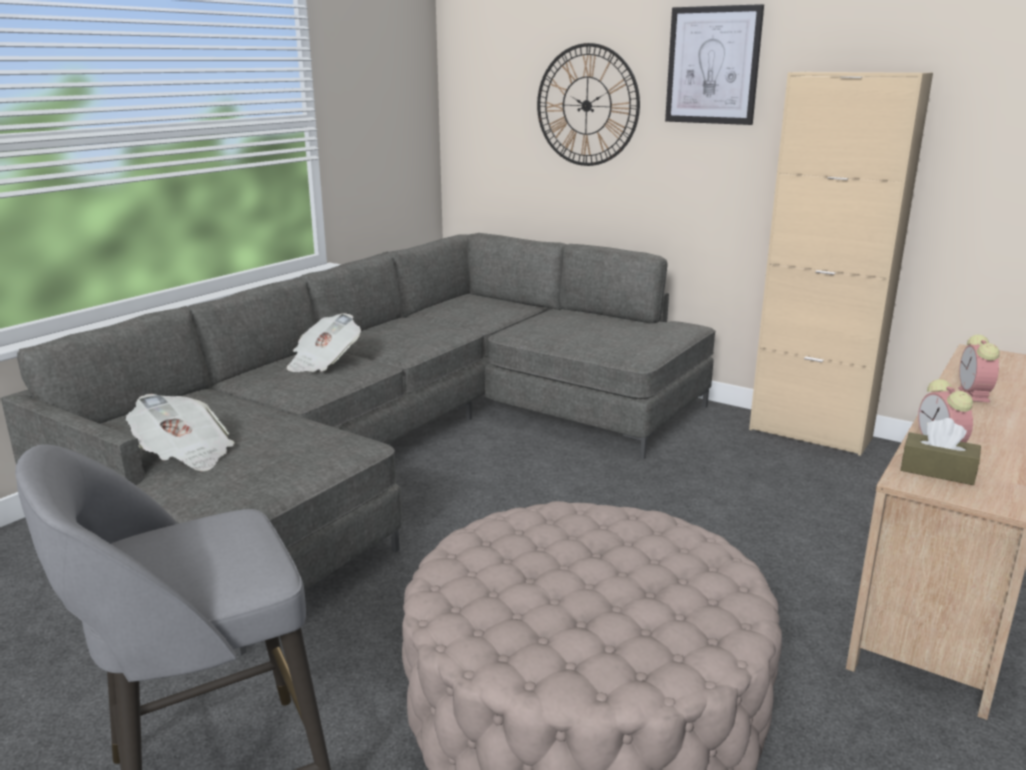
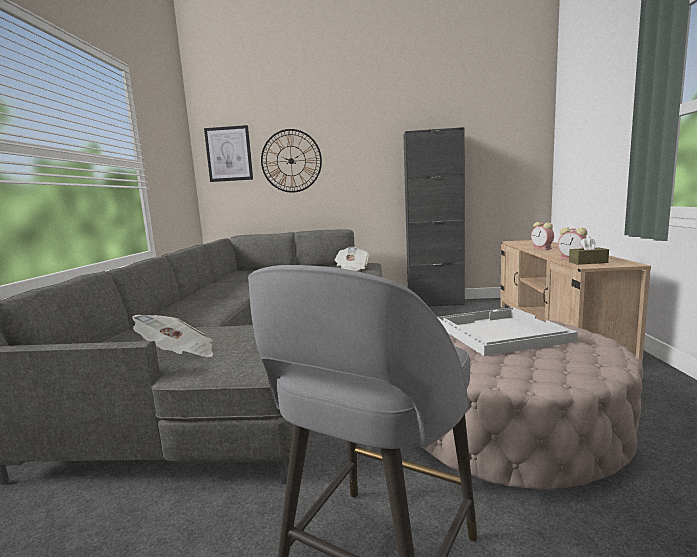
camera: 30 degrees left, 10 degrees down
newspaper [287,313,361,372] -> newspaper moved to [334,247,369,271]
picture [665,4,764,125] -> picture moved to [204,125,253,182]
beige cabinet [749,72,933,456] -> black cabinet [403,127,465,306]
none -> white tray [437,307,578,356]

